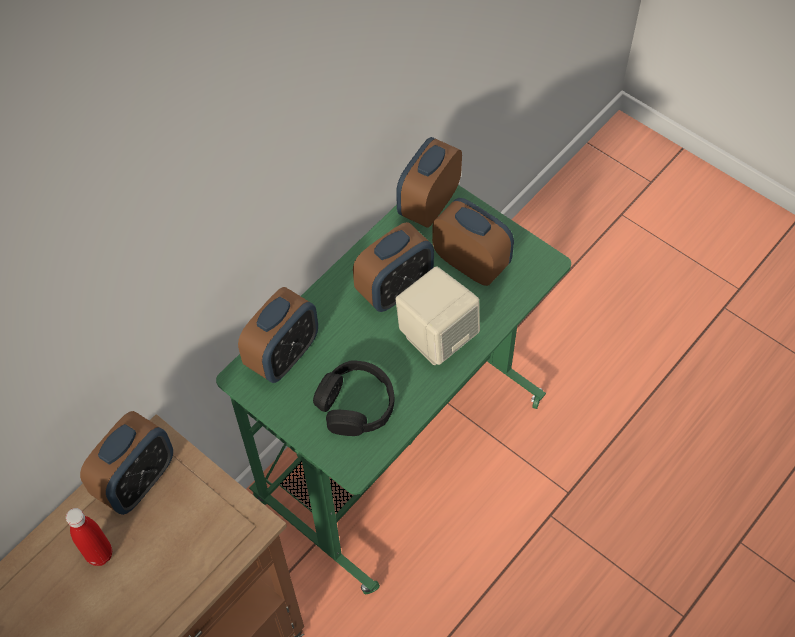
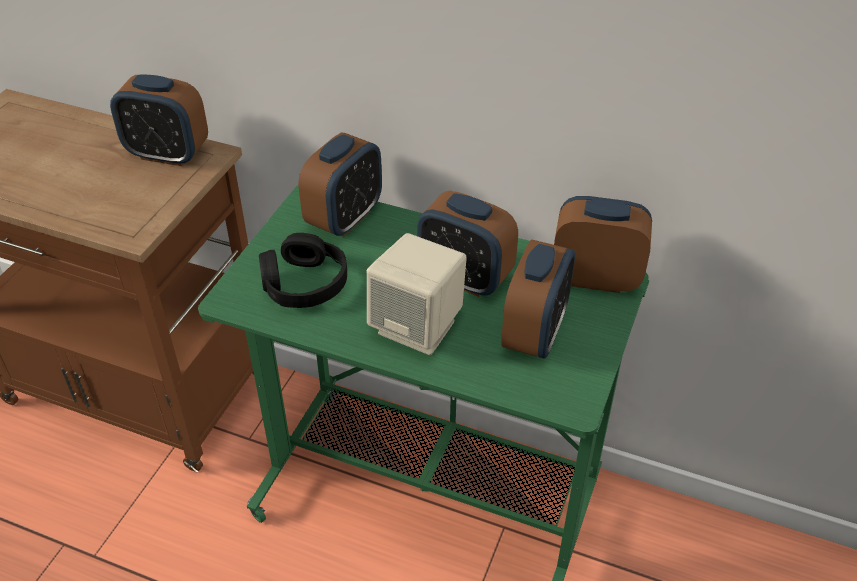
camera: 70 degrees right, 15 degrees down
red bottle [66,508,112,566] -> none
alarm clock [238,287,318,383] -> alarm clock turned 75 degrees counterclockwise [298,133,382,237]

